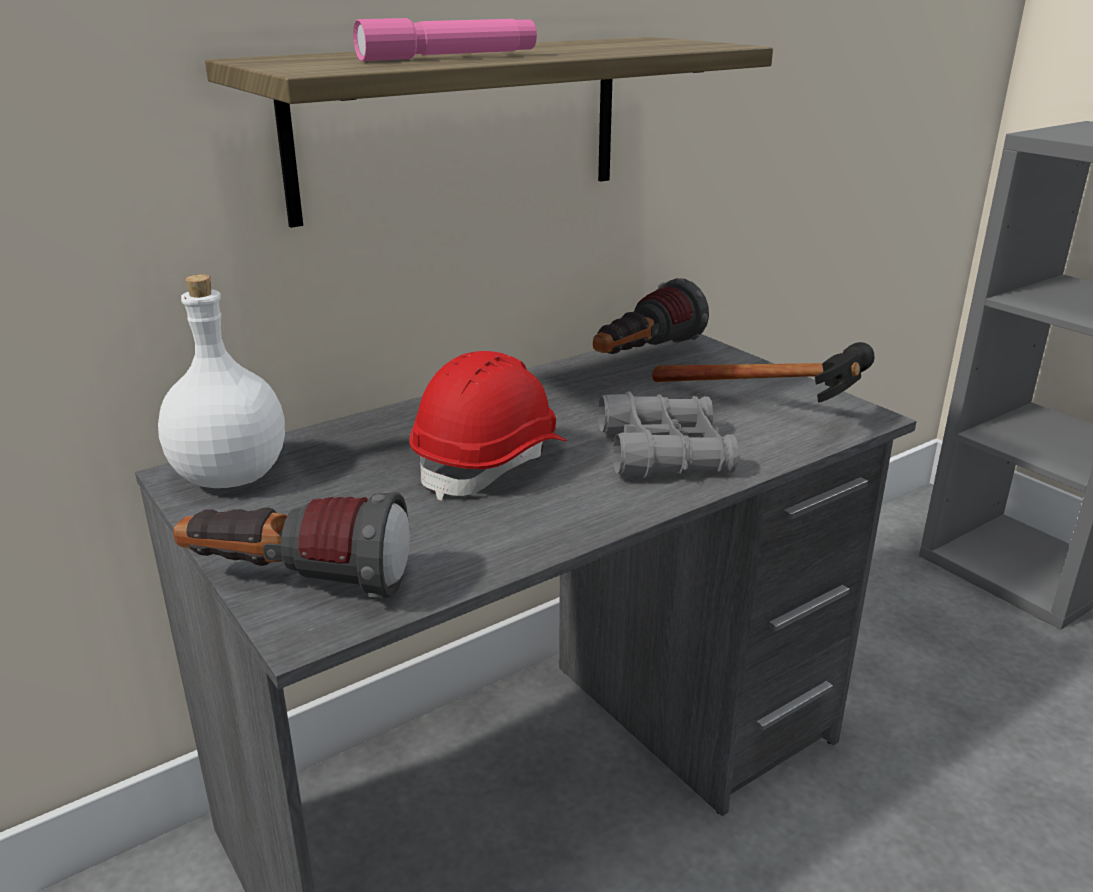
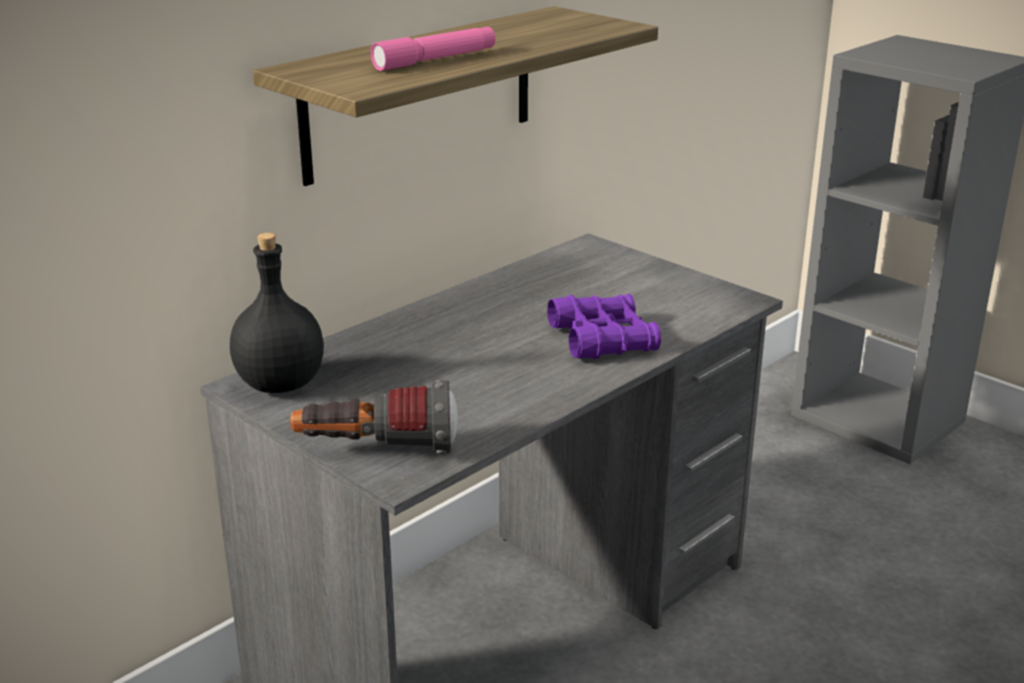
camera: 10 degrees left, 0 degrees up
white bottle [158,274,285,488] -> black bottle [230,233,324,393]
red hard hat [409,351,567,501] -> none
flashlight [593,278,709,354] -> none
grey binoculars [598,392,738,478] -> purple binoculars [547,294,661,359]
hammer [652,342,874,403] -> none

